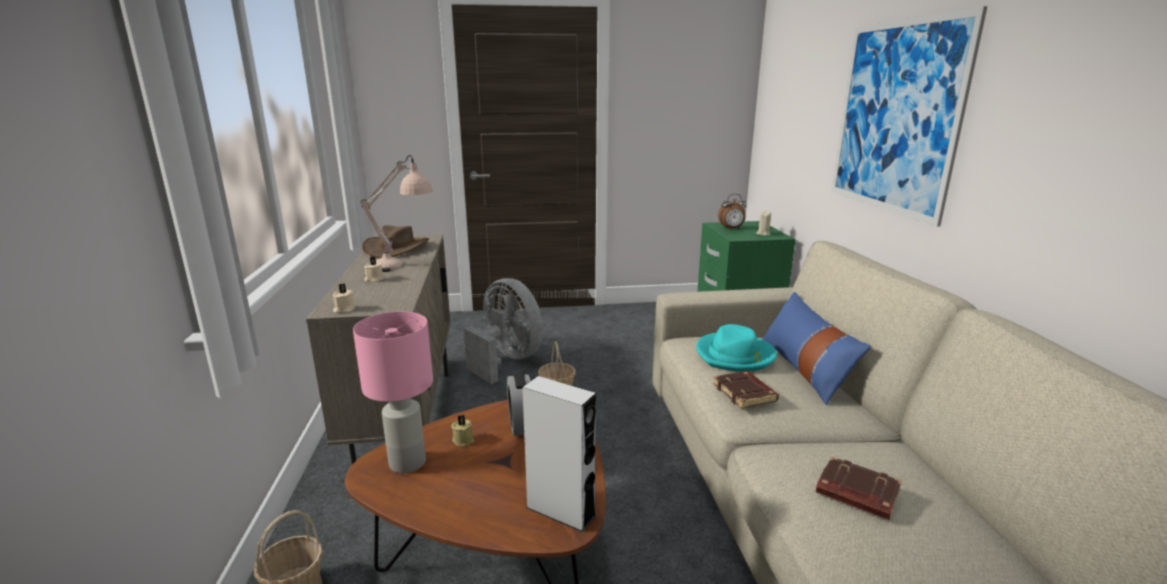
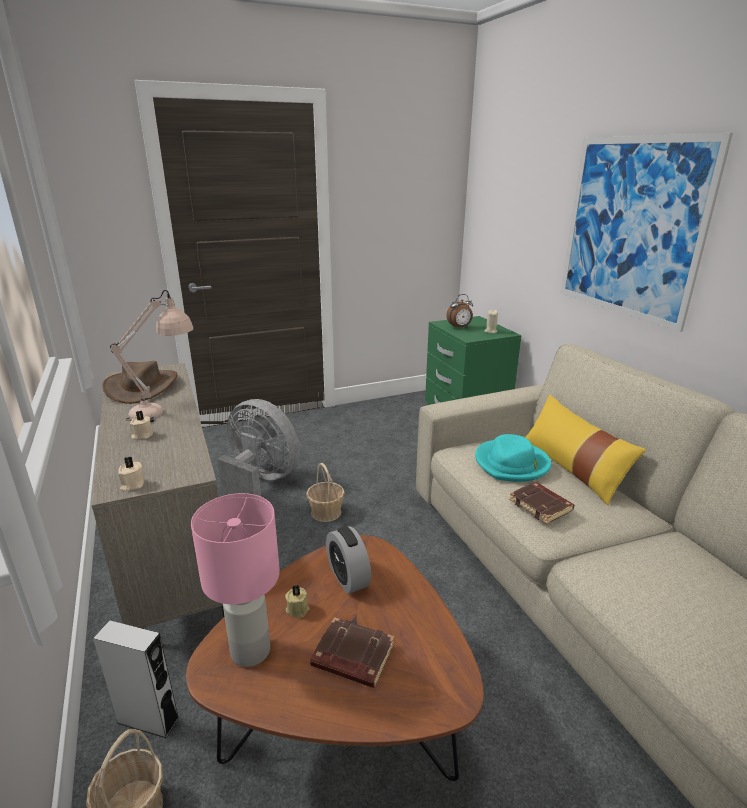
camera: 15 degrees left, 5 degrees up
grey speaker [522,376,597,532] -> grey speaker moved to [93,620,180,738]
blue pillow [762,292,871,405] -> yellow pillow [525,395,646,505]
brown book [816,456,902,520] -> brown book moved to [310,617,394,688]

